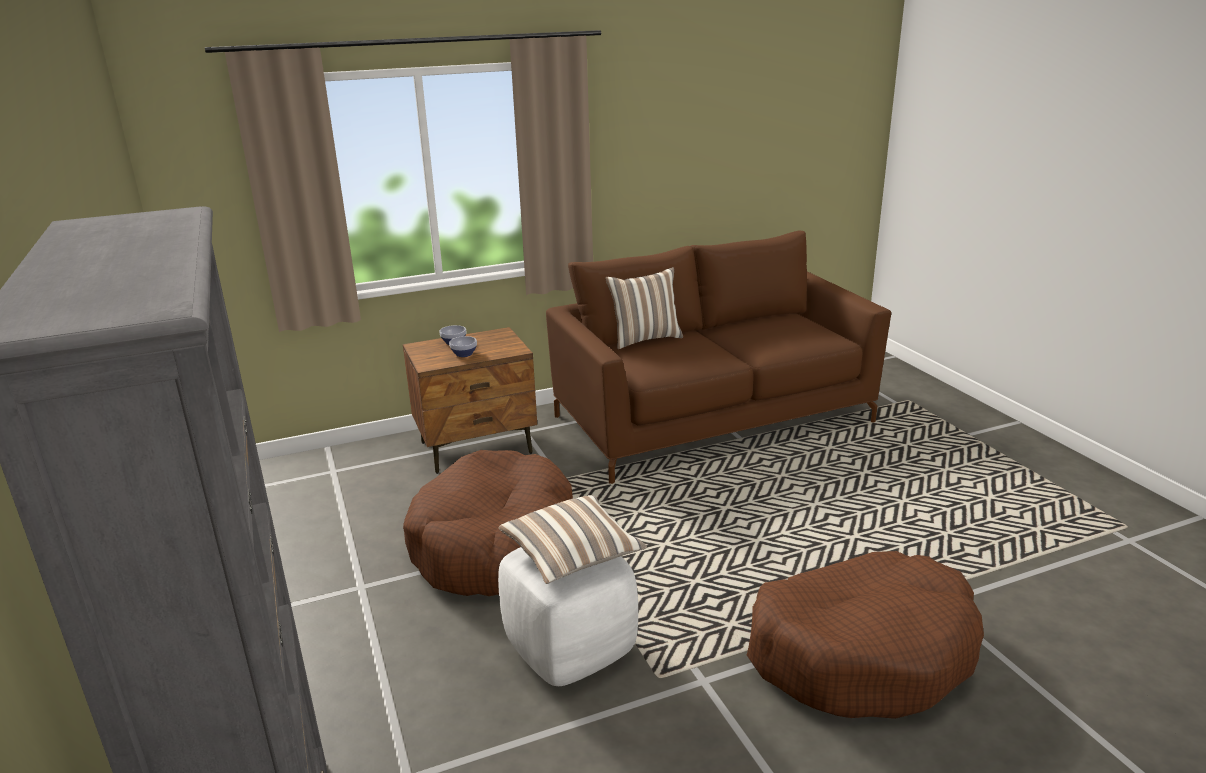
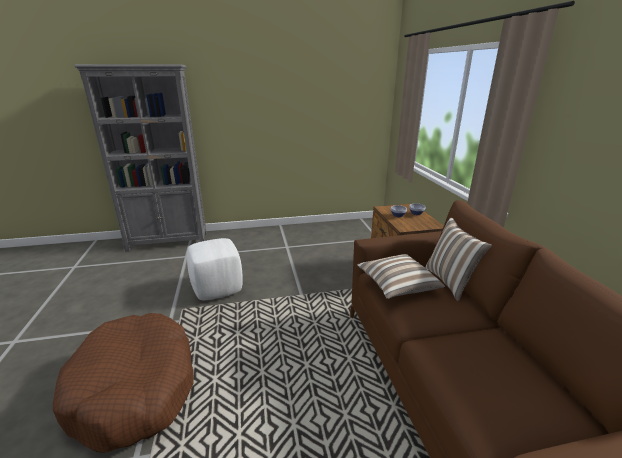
camera: 100 degrees right, 0 degrees up
brown dog bed [403,450,573,596] -> none
pillow [499,495,647,584] -> pillow moved to [357,254,445,299]

